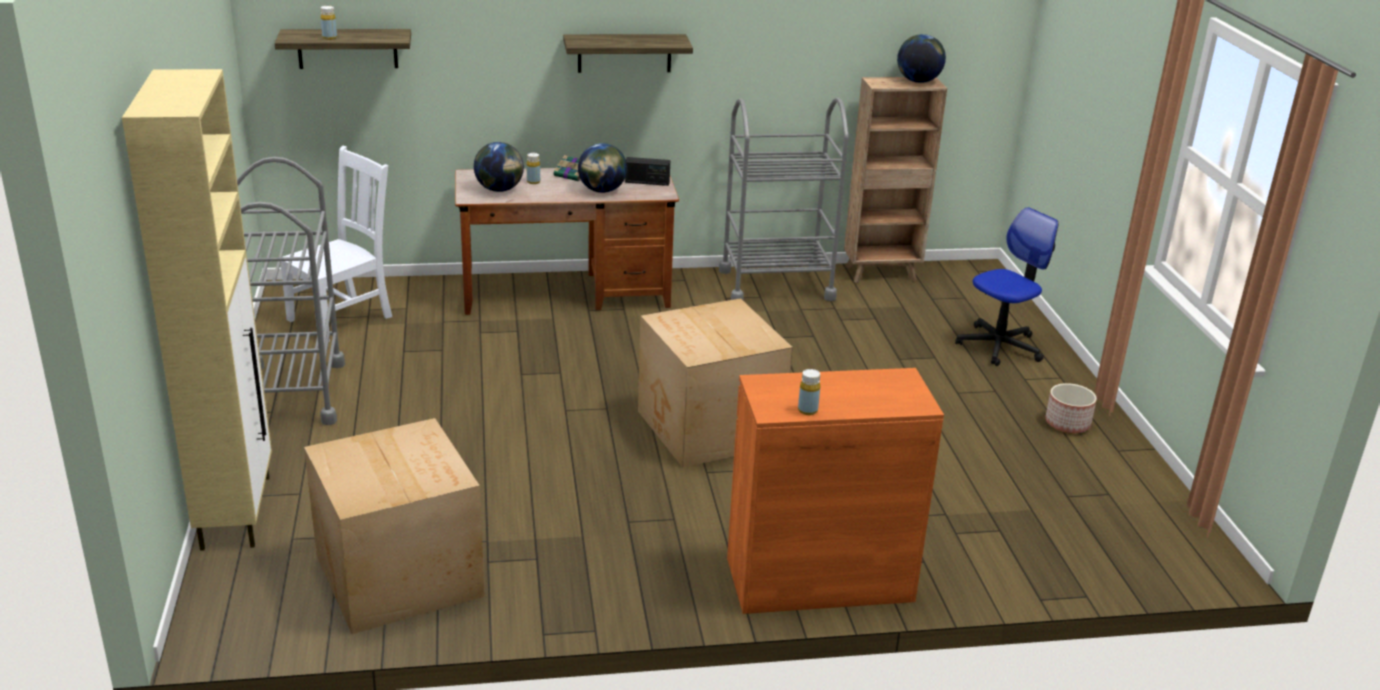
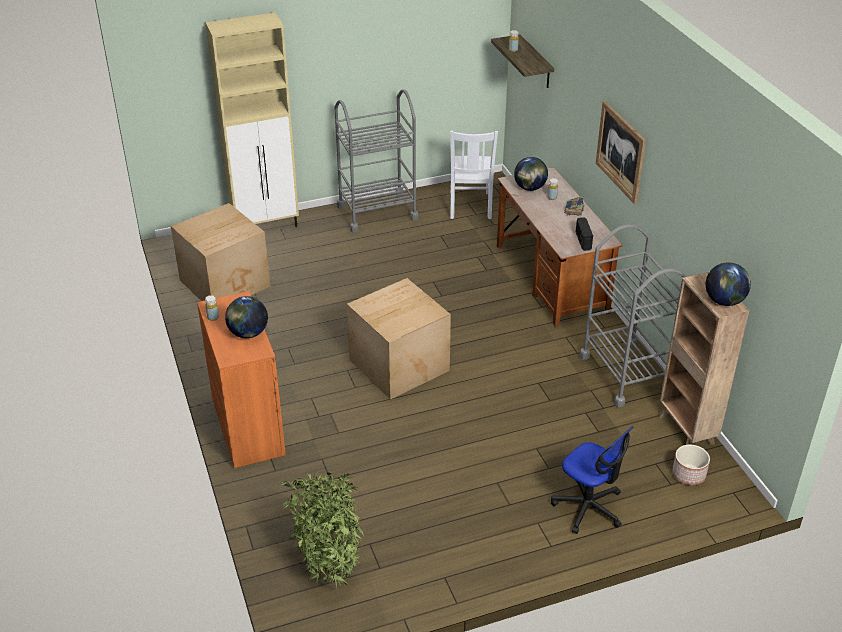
camera: 80 degrees right, 10 degrees up
white chair [281,146,392,341] -> white chair turned 60 degrees clockwise [450,131,498,219]
shelf [563,34,693,73] -> picture [596,101,646,204]
globe [578,143,627,193] -> globe moved to [225,296,268,338]
planter [1045,383,1097,434] -> planter moved to [672,445,710,485]
none -> potted plant [281,472,364,588]

